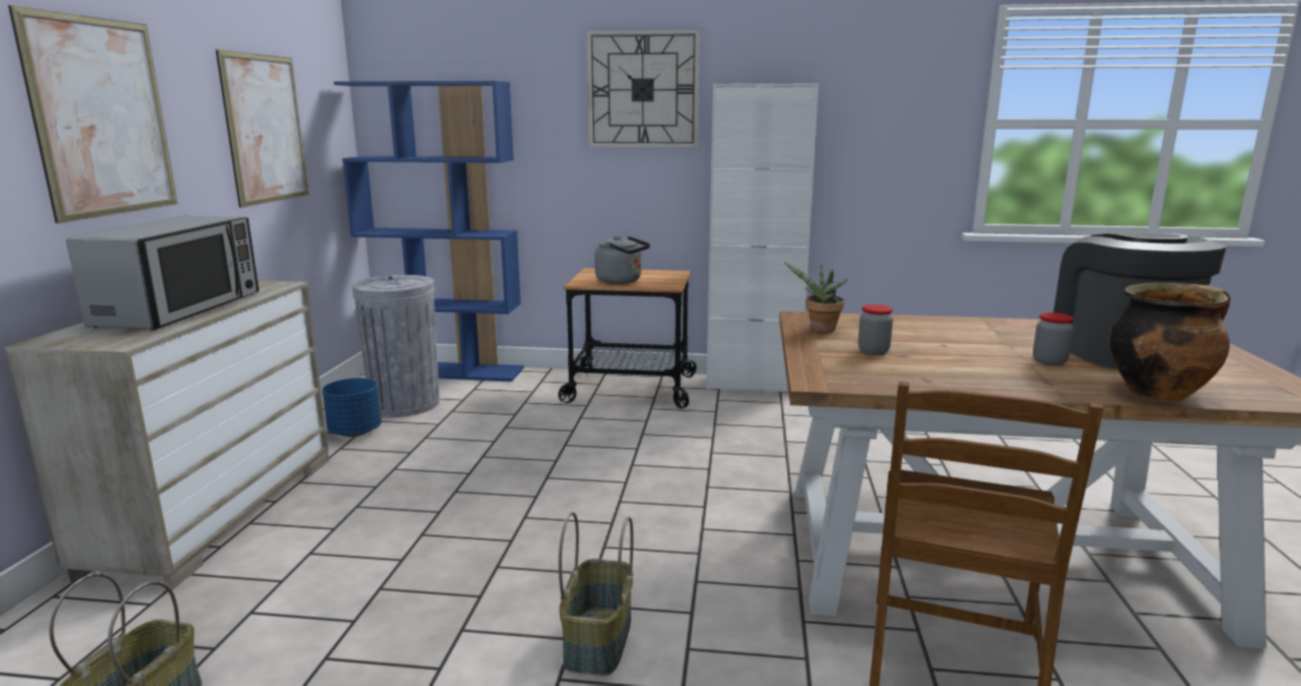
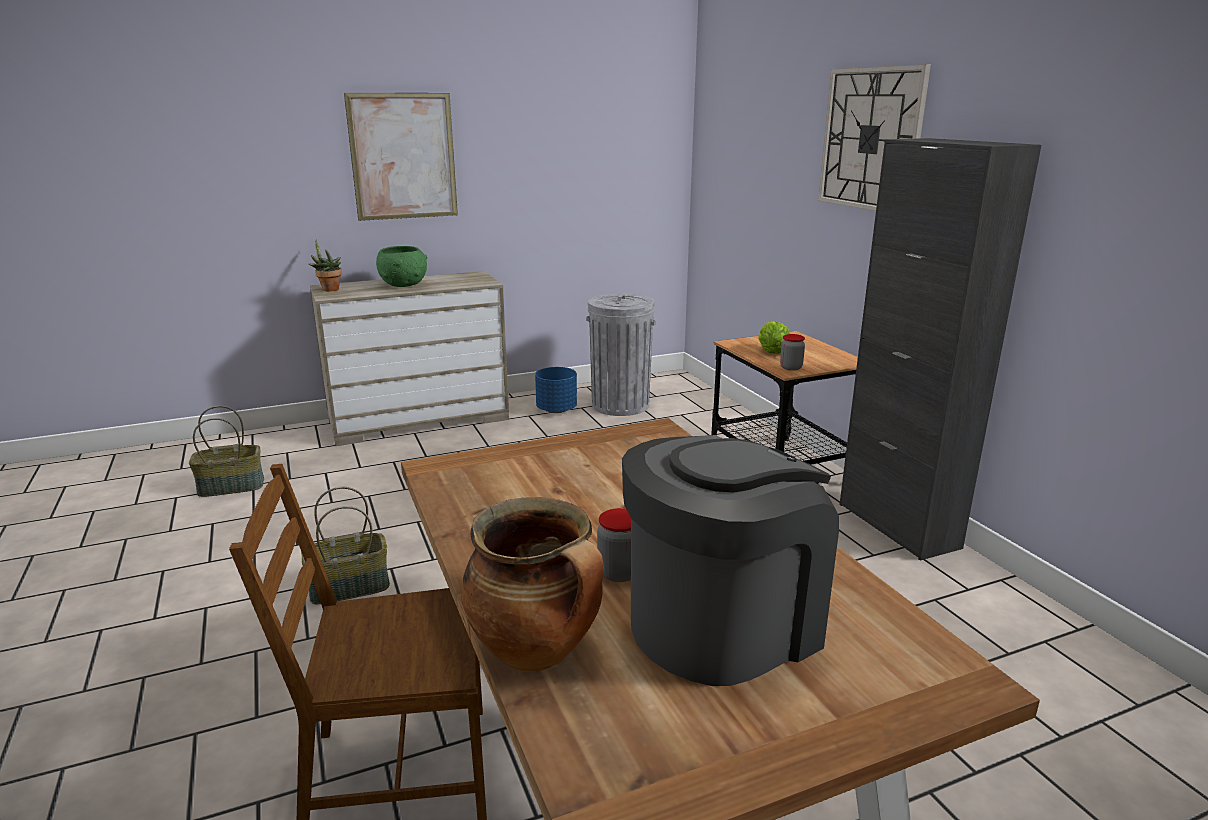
camera: 60 degrees right, 5 degrees up
microwave [66,216,259,330] -> green bowl [376,246,427,287]
picture [216,50,309,208] -> none
blue bookcase [334,81,524,382] -> none
grey kettle [595,236,650,284] -> lettuce [758,321,790,354]
white cabinet [706,83,819,392] -> black cabinet [839,138,1041,561]
potted plant [784,262,849,332] -> potted plant moved to [309,240,342,291]
jar [858,304,893,355] -> jar moved to [780,334,805,371]

